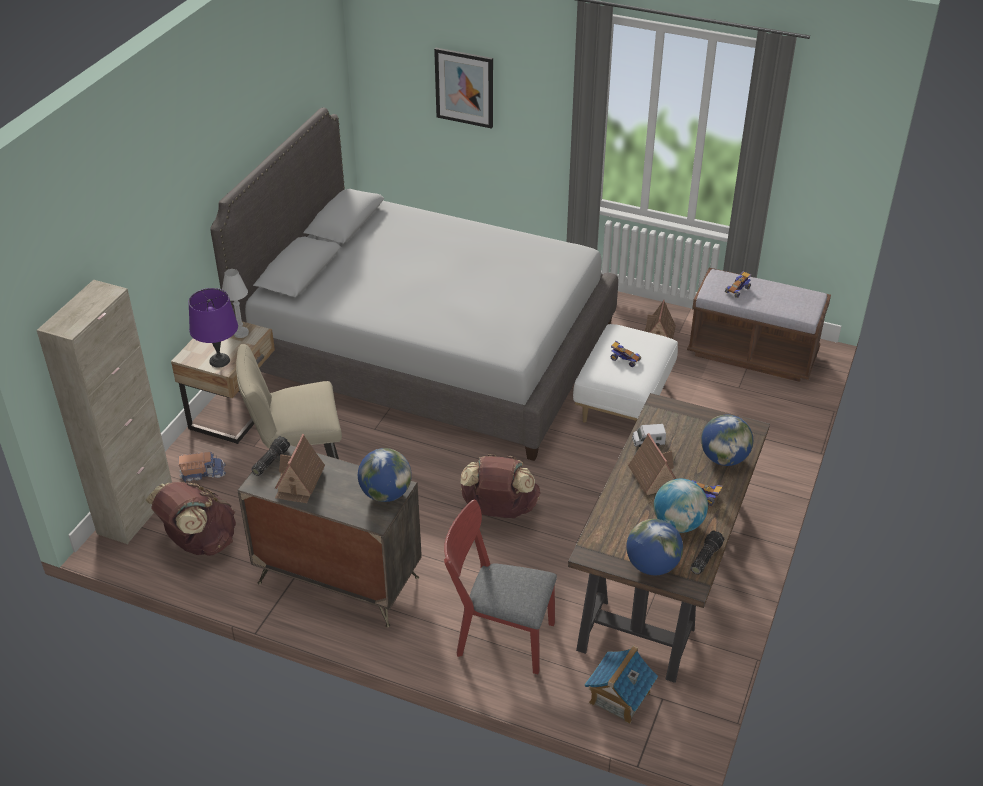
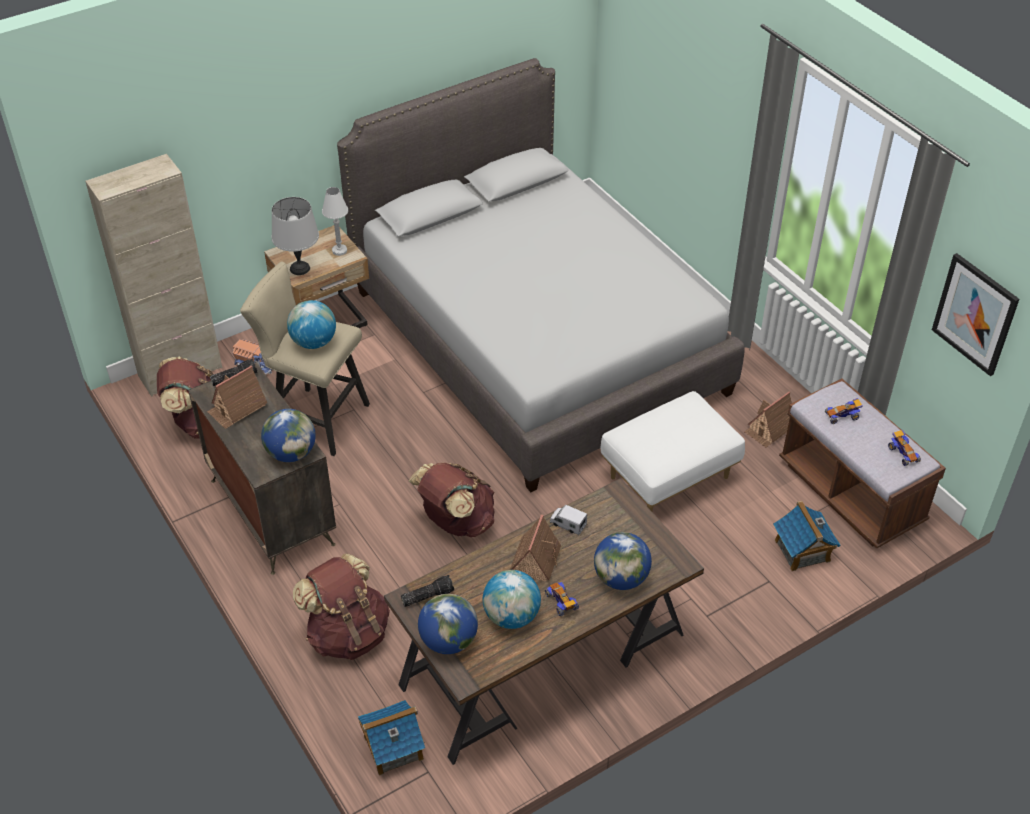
camera: 35 degrees right, 5 degrees up
purple table lamp [188,288,238,367] -> grey table lamp [272,197,319,275]
picture [434,48,493,129] -> picture moved to [932,253,1019,376]
red chair [444,500,557,674] -> brown backpack [293,553,390,660]
toy car [611,341,641,367] -> toy car moved to [888,430,921,466]
flashlight [691,531,724,575] -> flashlight moved to [401,575,454,607]
none -> globe [287,300,336,349]
none -> toy house [773,501,840,571]

